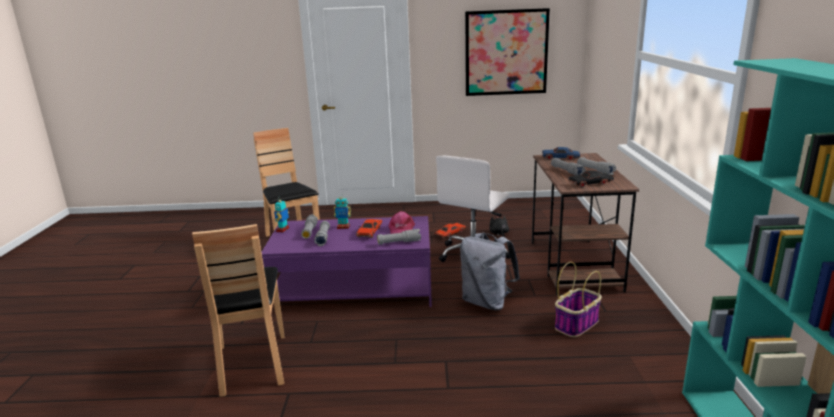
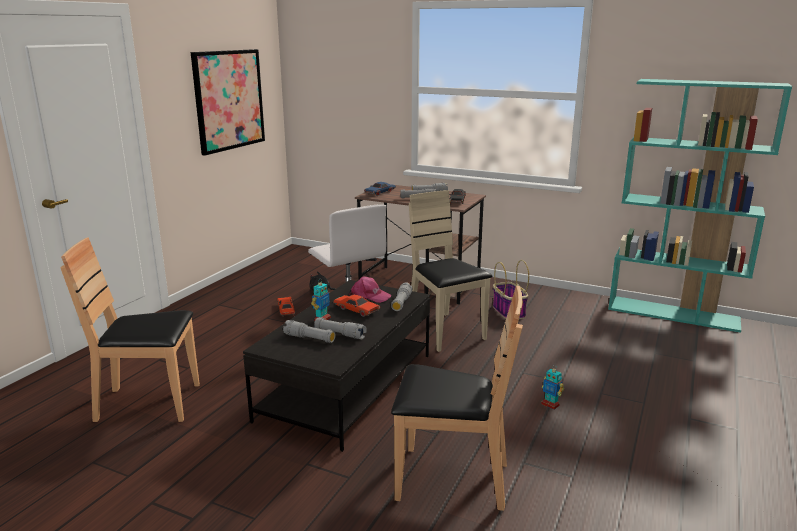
camera: 65 degrees left, 0 degrees up
purple coffee table [262,216,432,307] -> black coffee table [243,280,430,452]
toy robot [274,198,289,233] -> toy robot moved to [541,365,564,410]
grey backpack [460,233,520,310] -> beige chair [409,190,492,352]

